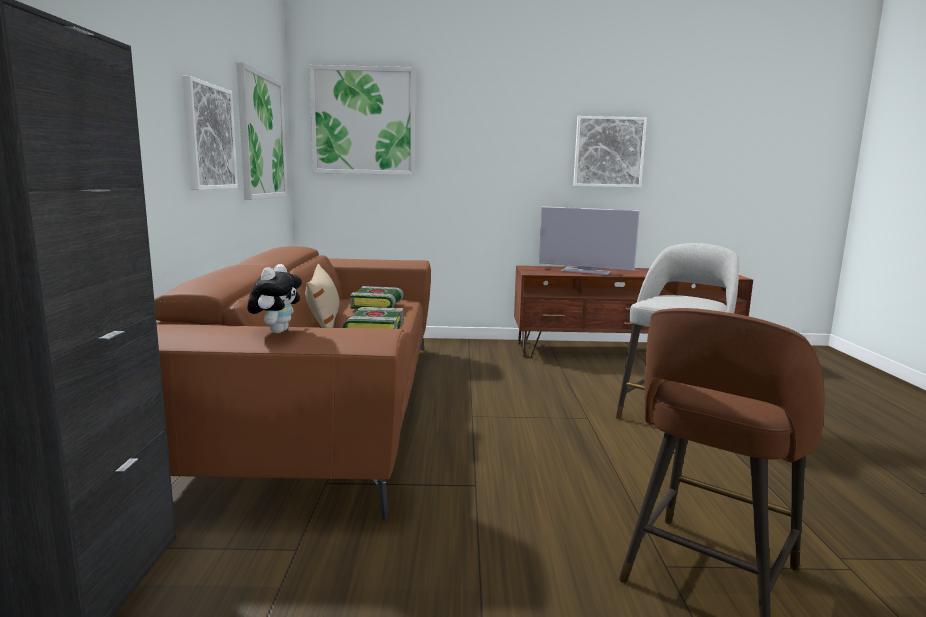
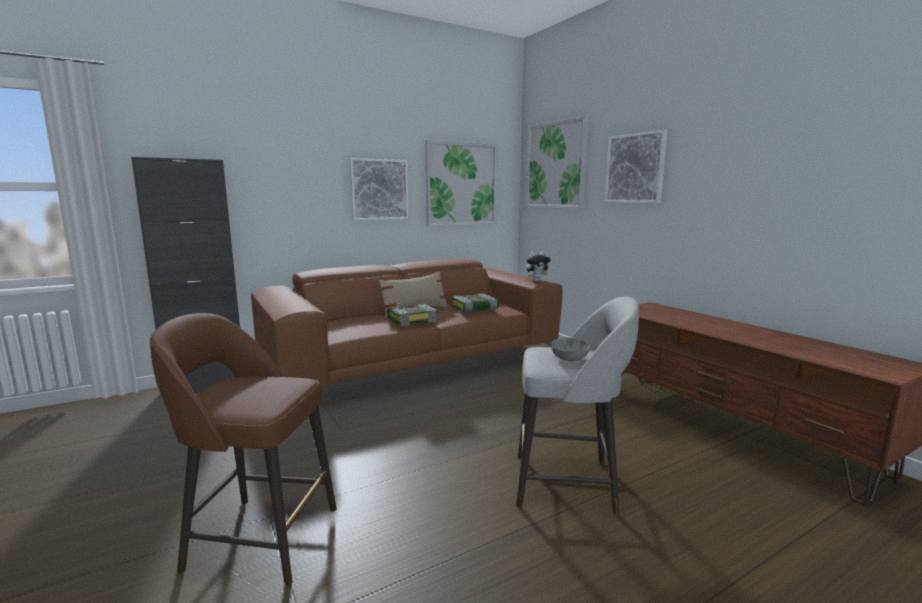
camera: 60 degrees right, 0 degrees up
plush toy [247,264,302,333] -> plush toy moved to [526,252,551,282]
television [539,206,640,275] -> none
picture [573,116,647,188] -> picture moved to [605,130,667,203]
none -> grey bowl [551,337,590,361]

